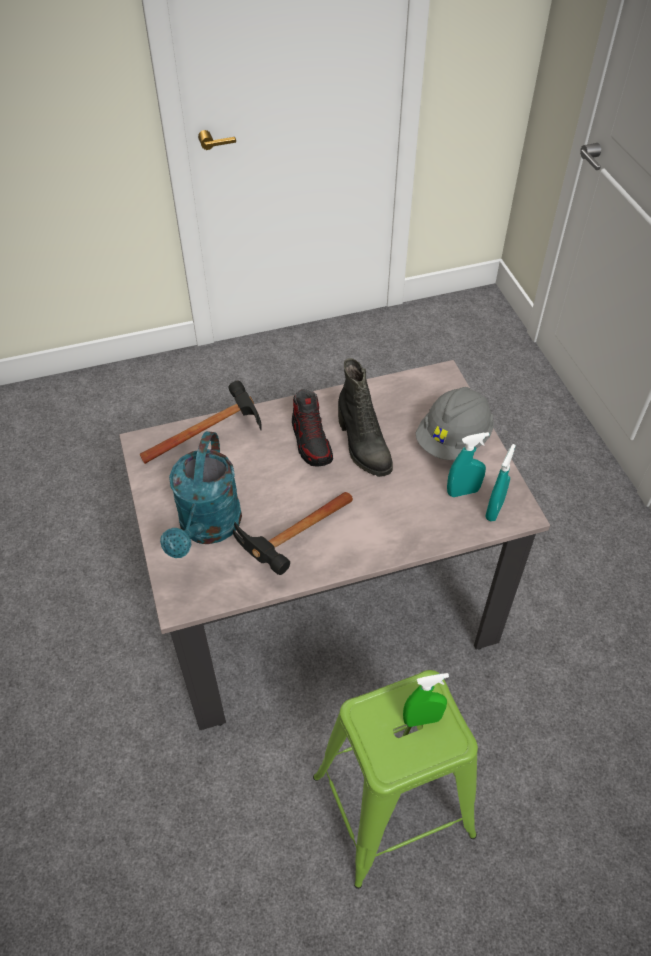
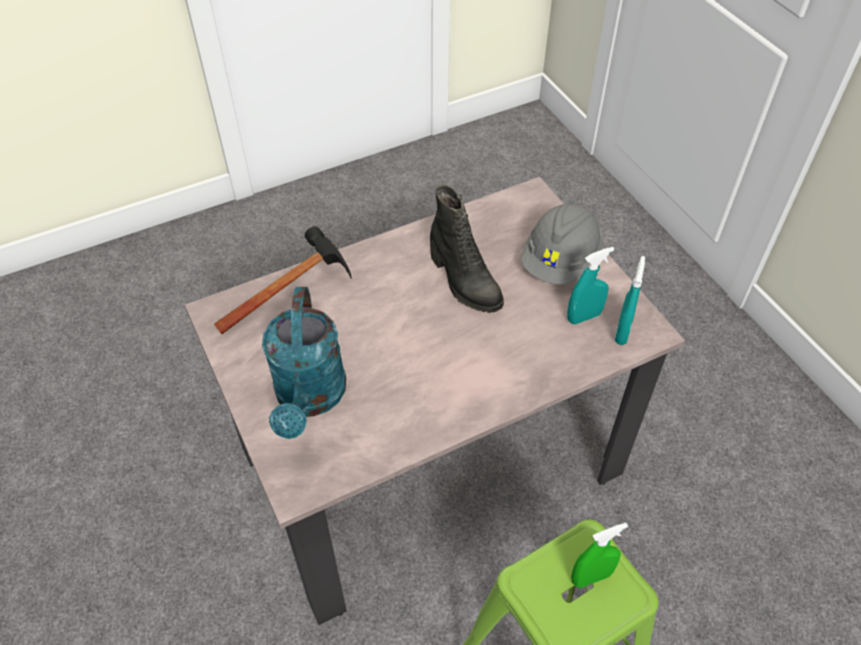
camera: 10 degrees left, 0 degrees up
hammer [233,492,353,575] -> none
shoe [292,389,333,467] -> none

